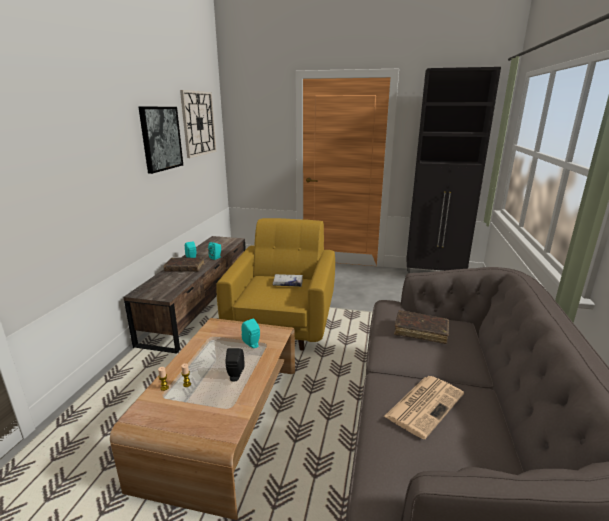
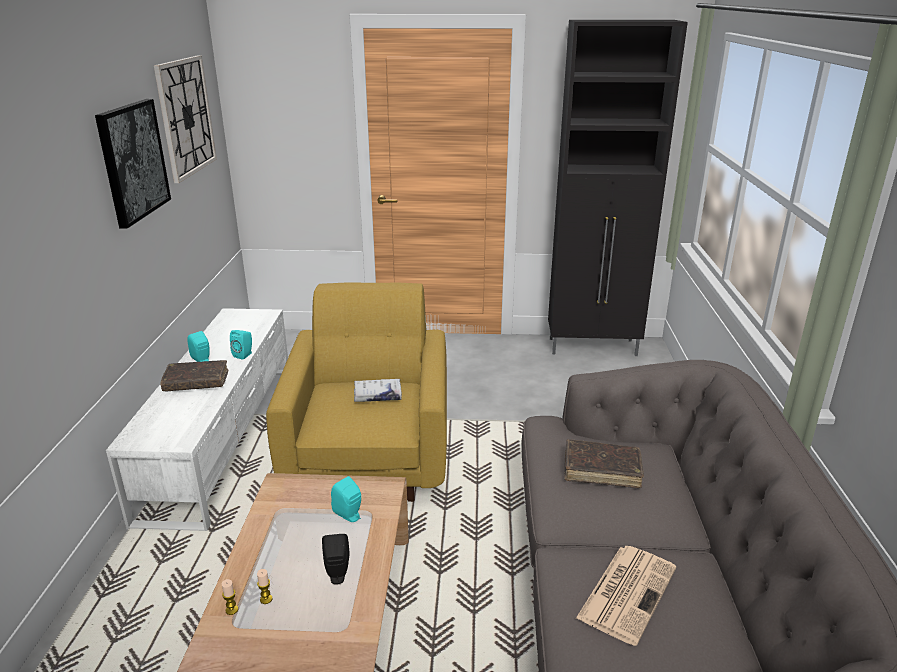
camera: 10 degrees left, 5 degrees up
brown tv stand [123,236,246,353] -> white tv stand [106,308,288,531]

